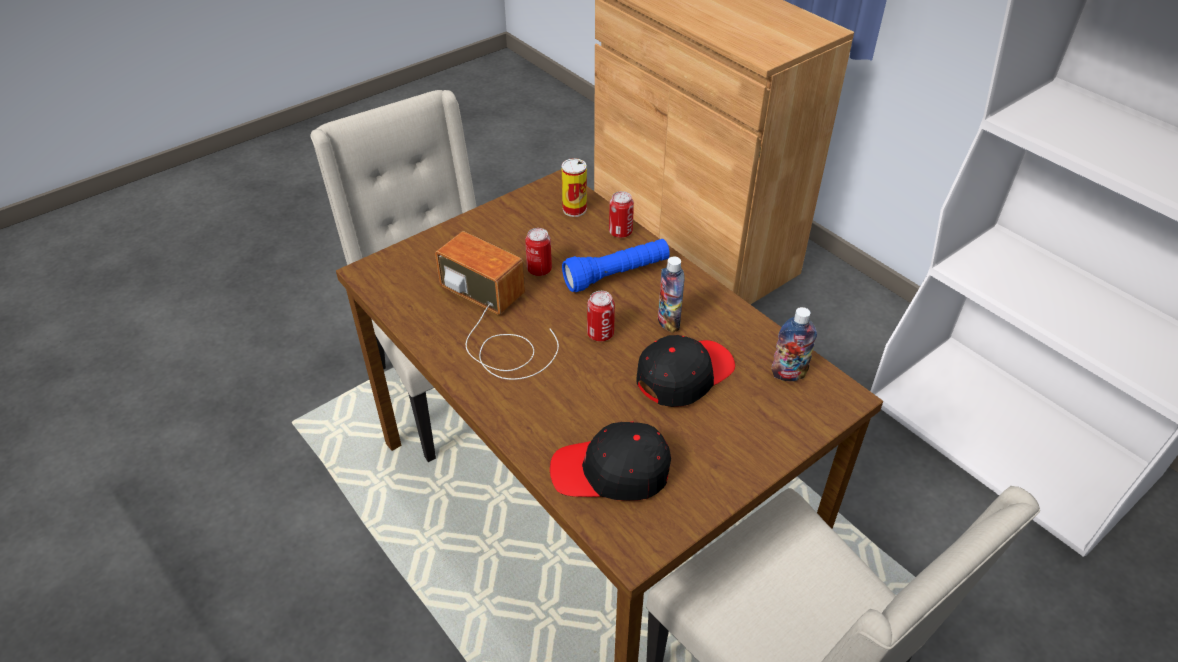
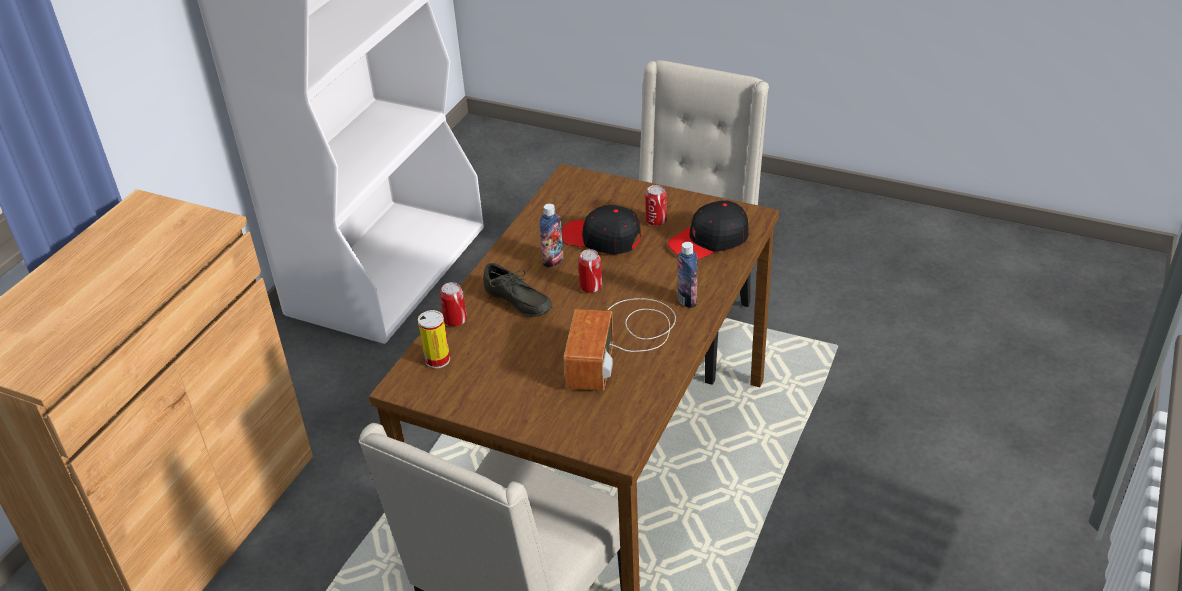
camera: 115 degrees left, 5 degrees down
can [525,228,552,276] -> can moved to [645,185,667,226]
black cap [550,421,671,501] -> black cap turned 90 degrees clockwise [668,200,748,259]
blue flashlight [562,239,670,292] -> grey shoe [483,263,552,317]
bottle [771,307,817,381] -> bottle moved to [677,242,698,308]

